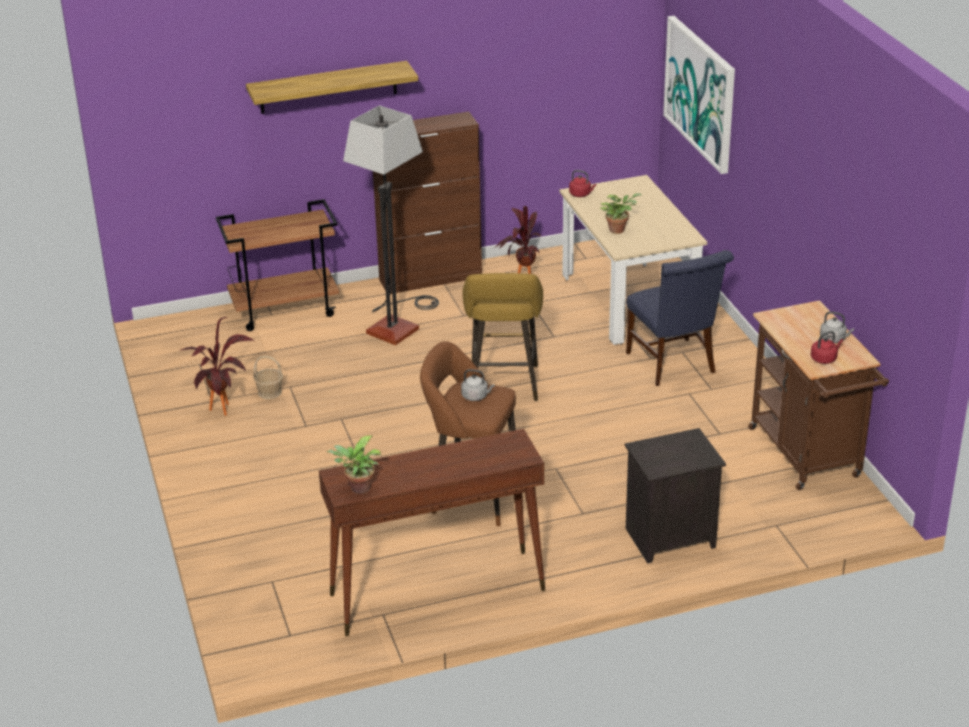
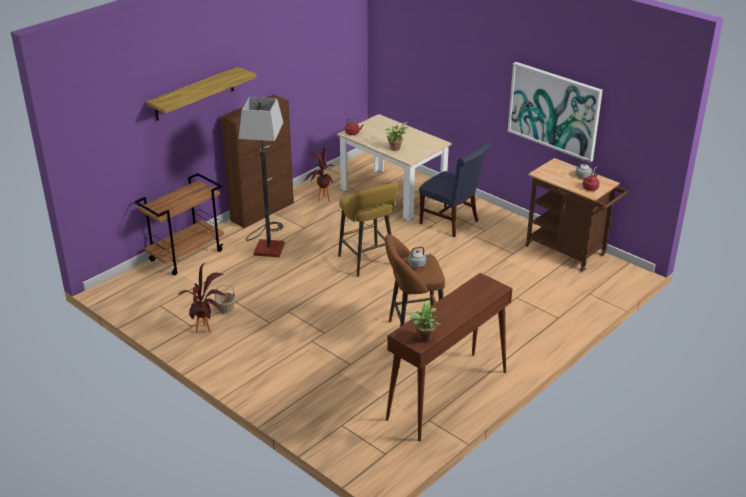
camera: 30 degrees left, 0 degrees up
black nightstand [625,428,726,563] -> none
picture [663,16,735,174] -> picture moved to [508,62,603,162]

